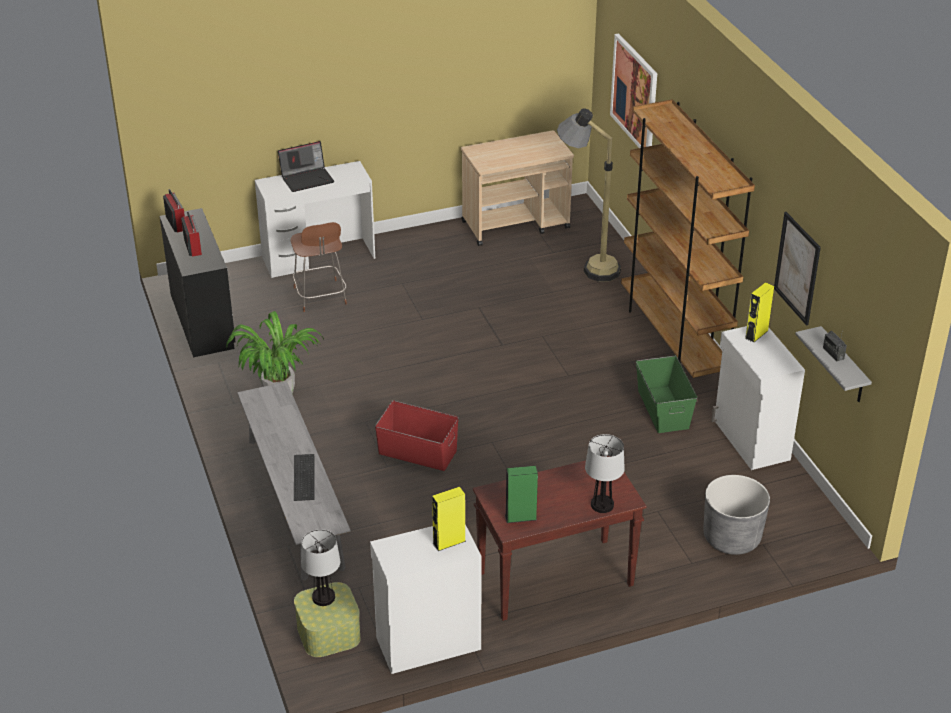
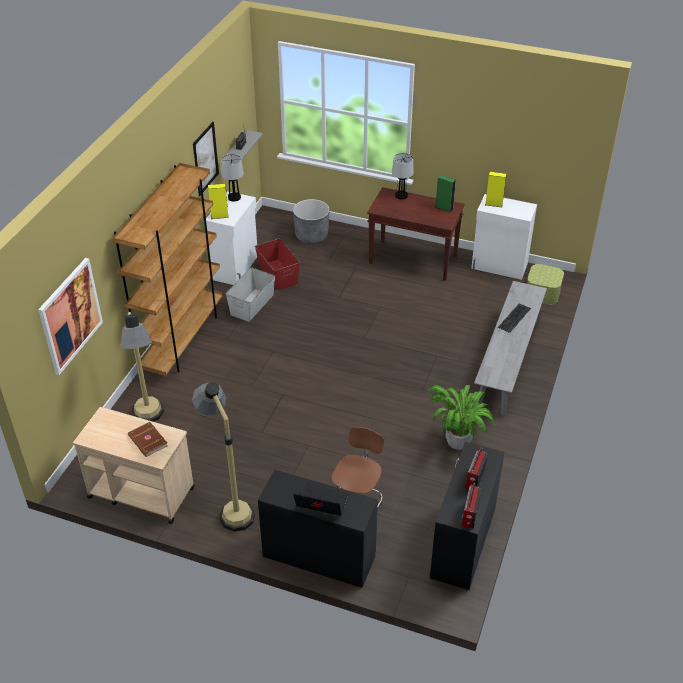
camera: 140 degrees left, 5 degrees up
white desk [255,161,375,278] -> black desk [258,469,378,588]
table lamp [301,529,340,606] -> table lamp moved to [221,154,244,201]
red storage box [375,401,459,471] -> red storage box moved to [255,238,300,290]
green storage box [636,356,697,433] -> grey storage box [226,267,275,322]
none -> brown book [128,422,168,457]
none -> floor lamp [192,382,255,532]

